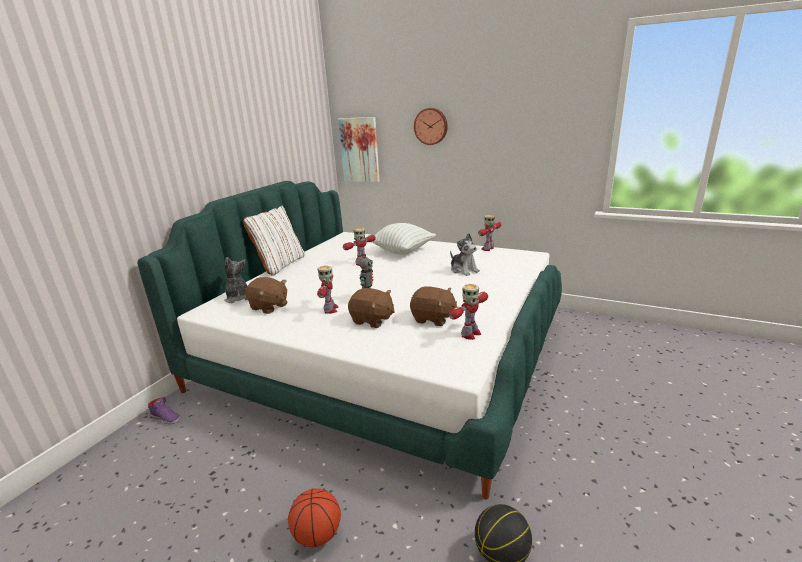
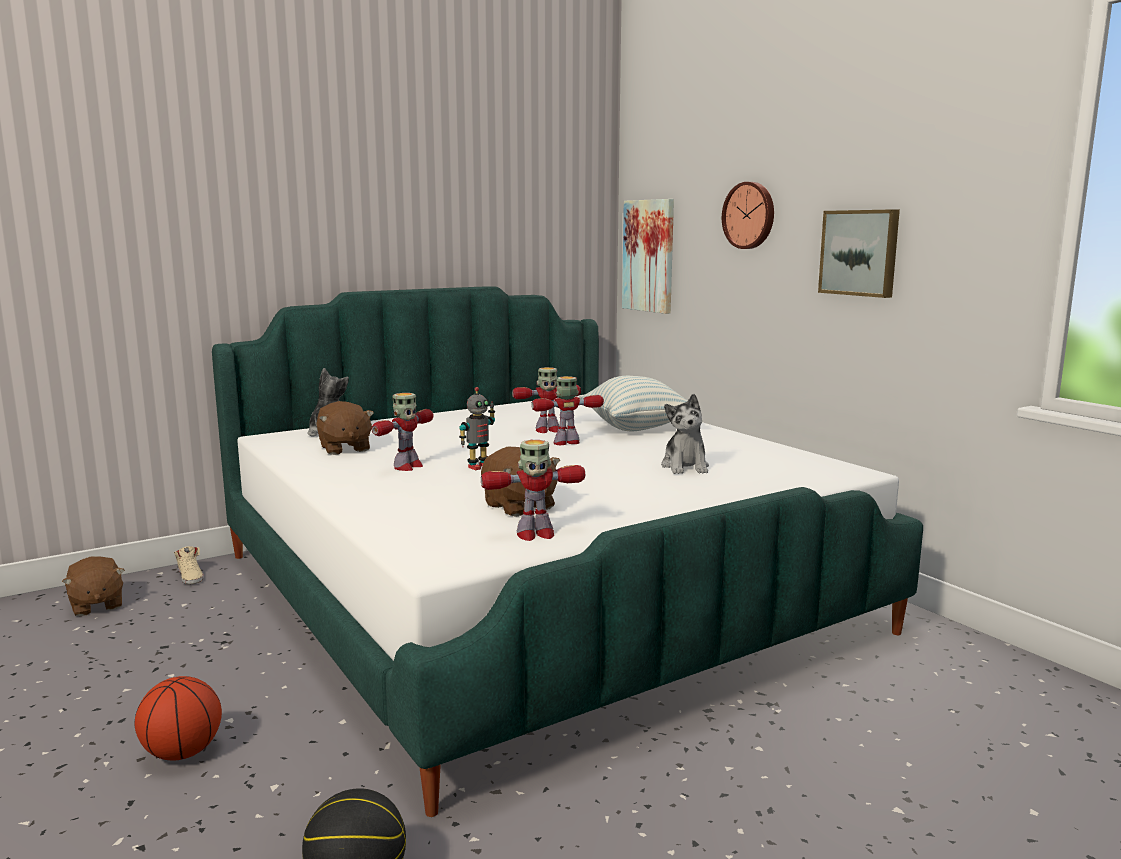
camera: 30 degrees right, 10 degrees down
purple shoe [148,397,180,424] -> beige shoe [174,546,203,584]
white pillow [243,206,305,276] -> none
brown plush toy [348,288,395,328] -> brown plush toy moved to [62,556,125,616]
toy robot [478,215,501,251] -> toy robot moved to [531,376,604,445]
none -> picture [818,209,900,298]

